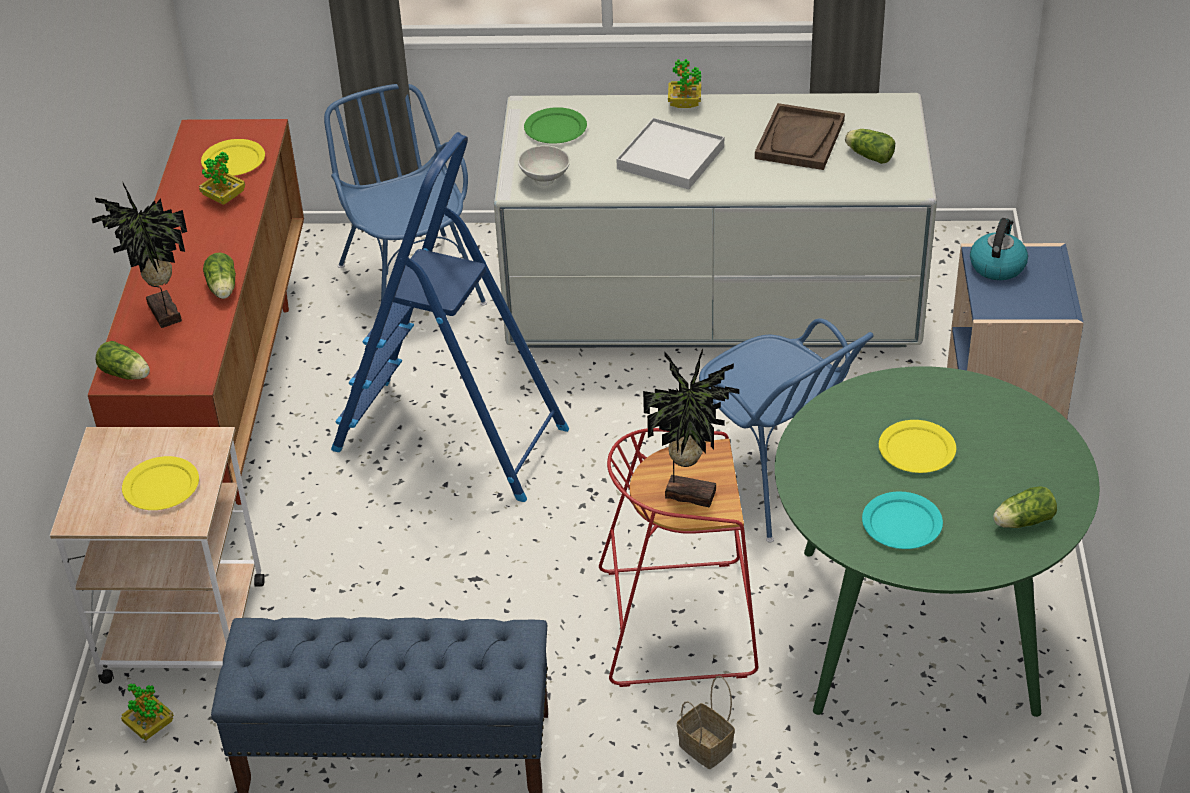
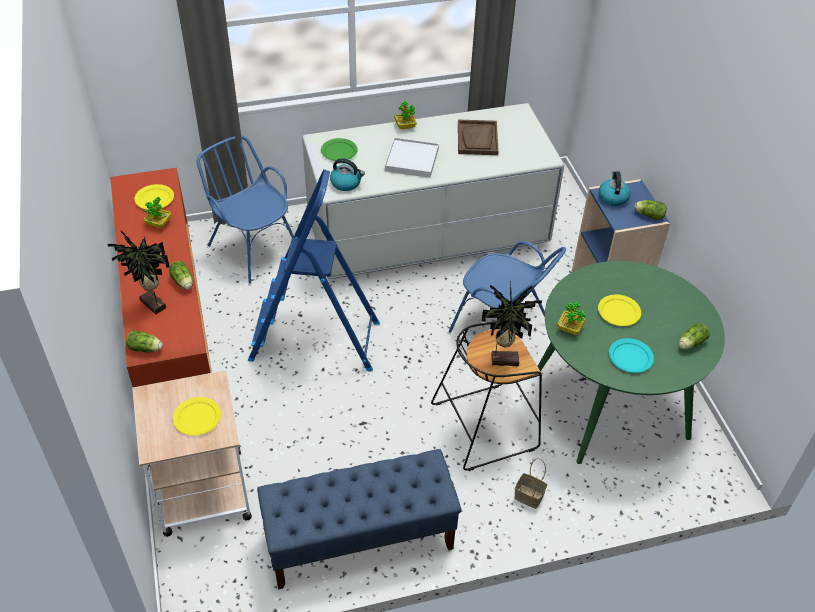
camera: 20 degrees left, 5 degrees up
potted plant [121,683,174,741] -> potted plant moved to [557,302,586,336]
white bowl [518,145,570,186] -> kettle [330,158,365,191]
red stool [599,428,758,687] -> black stool [431,321,542,471]
lettuce [845,129,895,164] -> lettuce moved to [634,200,667,220]

